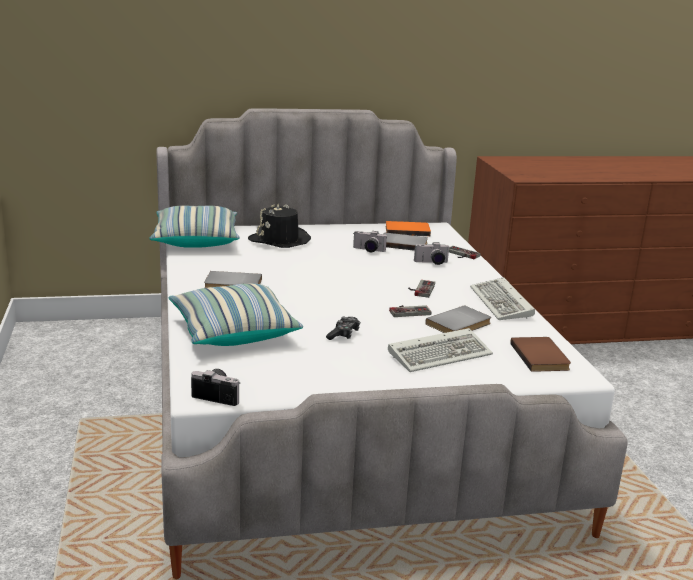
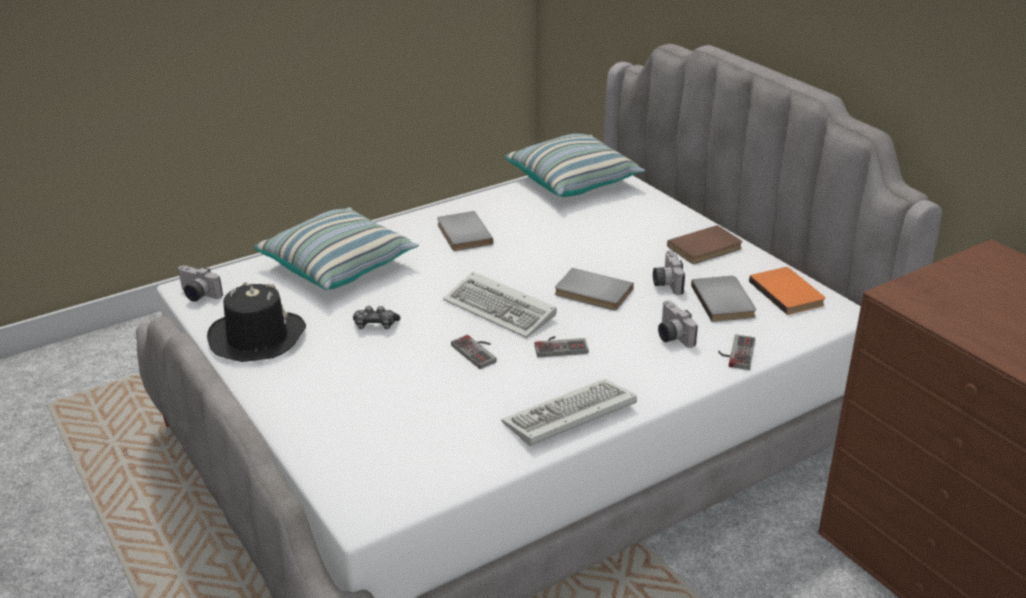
camera: 70 degrees right, 10 degrees up
camera [191,369,241,406] -> camera turned 120 degrees clockwise [177,265,223,302]
black hat [248,204,311,248] -> black hat moved to [207,282,306,362]
keyboard [388,328,493,372] -> keyboard moved to [443,272,557,338]
grey book [426,305,491,333] -> grey book moved to [555,268,634,310]
brown book [510,337,571,372] -> brown book moved to [667,225,743,264]

